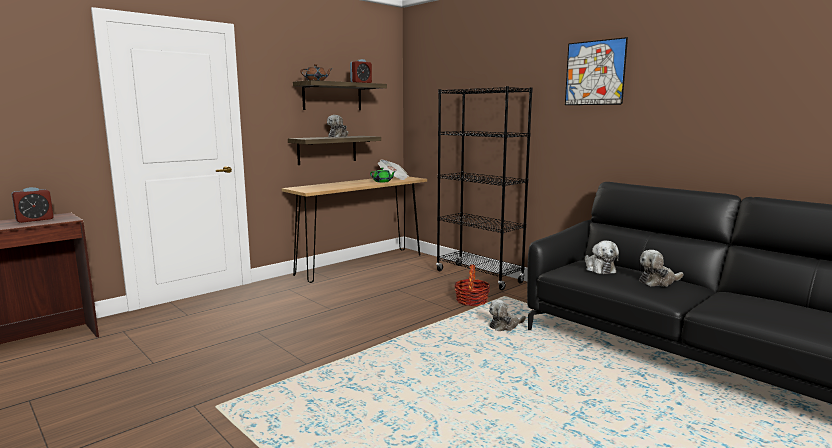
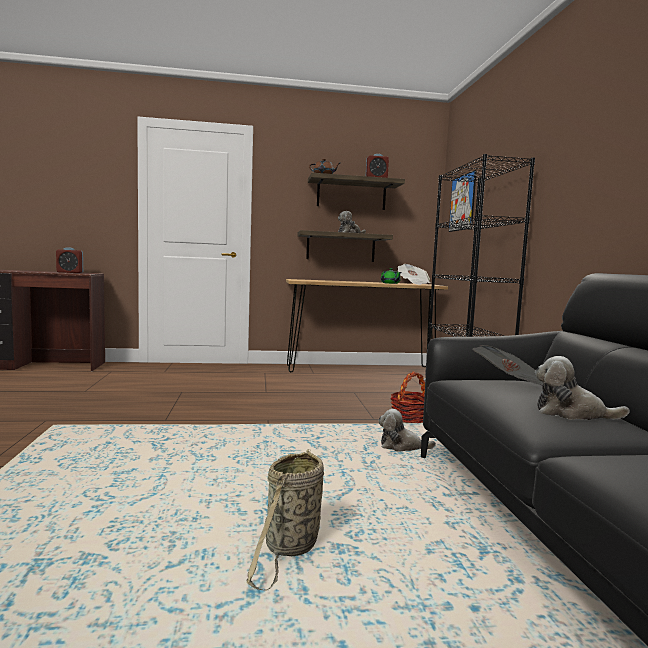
camera: 35 degrees right, 5 degrees down
picture [565,37,628,105] -> picture moved to [449,170,477,232]
plush toy [585,241,619,274] -> newspaper [473,345,544,385]
none -> basket [247,449,324,591]

